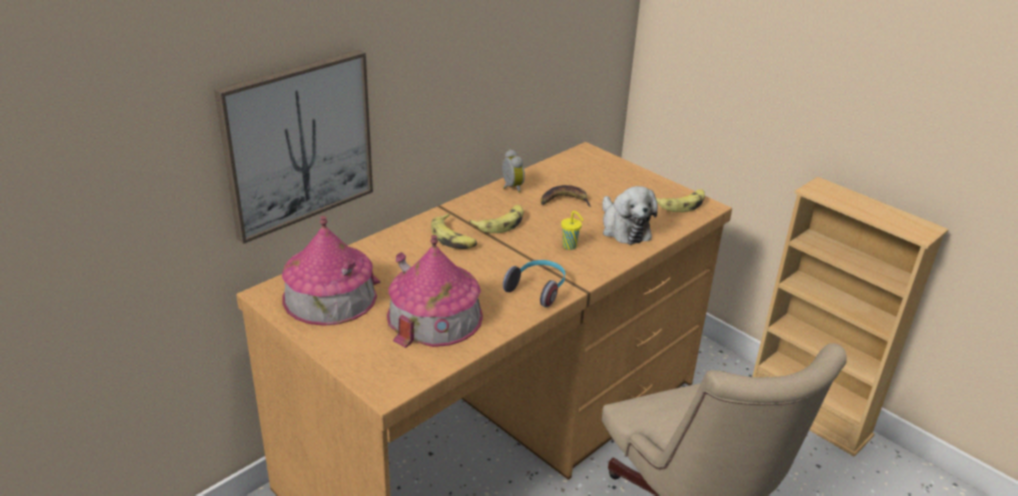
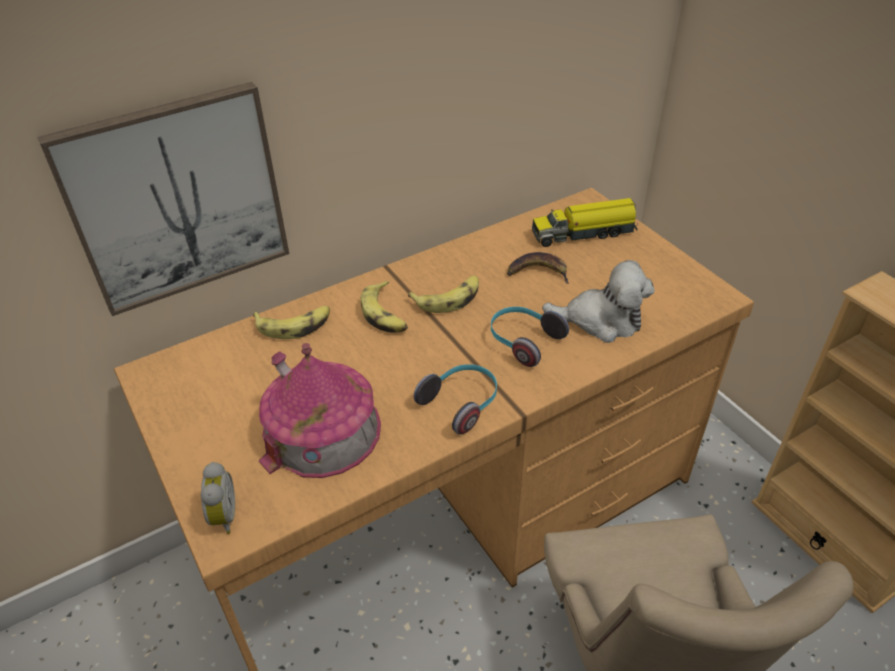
camera: 15 degrees right, 10 degrees up
toy house [282,216,381,326] -> none
alarm clock [502,149,525,193] -> alarm clock moved to [201,462,235,534]
yellow cup [561,211,584,250] -> headphones [491,307,569,367]
plush toy [602,186,658,245] -> plush toy turned 75 degrees counterclockwise [542,260,655,343]
banana [656,189,705,212] -> banana moved to [253,306,330,339]
none -> toy truck [532,198,638,247]

